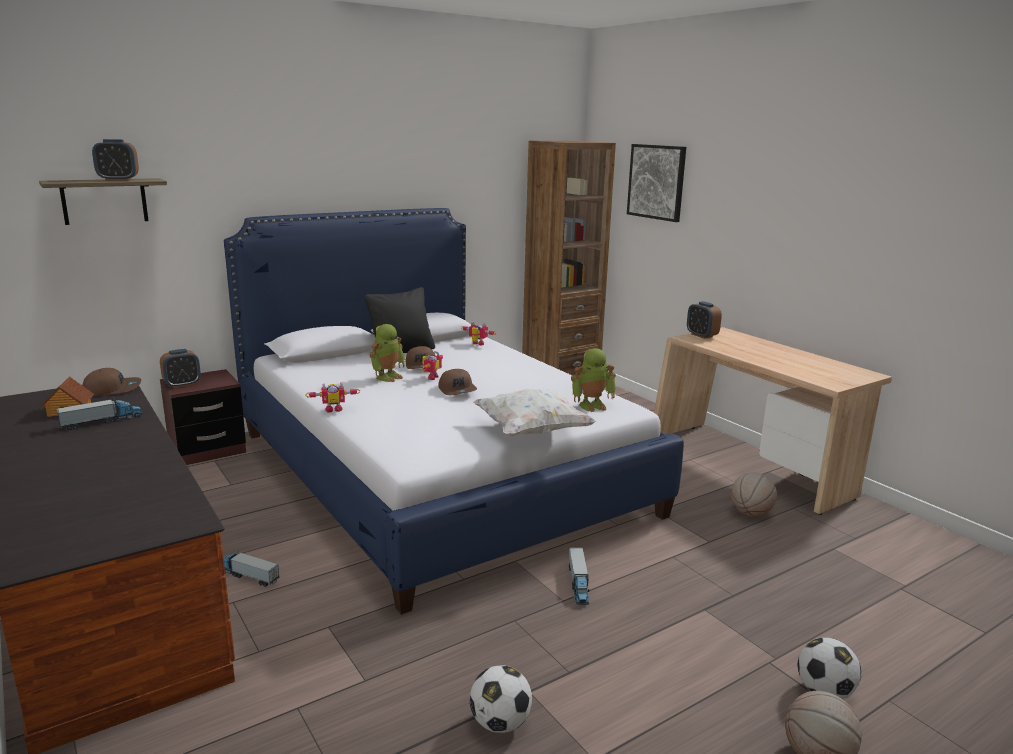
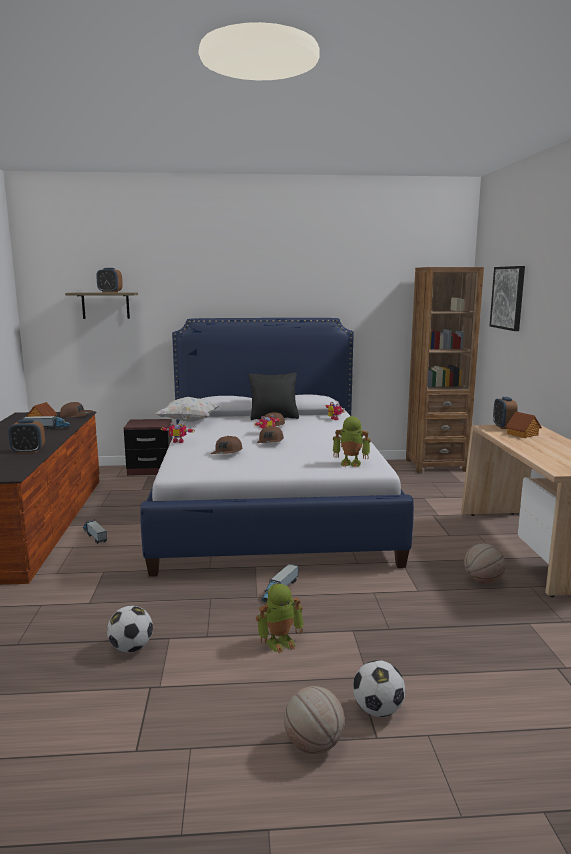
camera: 30 degrees right, 5 degrees down
alarm clock [160,349,201,388] -> alarm clock moved to [8,420,45,453]
toy robot [369,324,405,382] -> toy robot moved to [256,583,304,653]
white pillow [473,389,597,436] -> white pillow moved to [155,397,220,422]
none -> brown cap [210,436,242,454]
none -> toy house [506,411,542,438]

